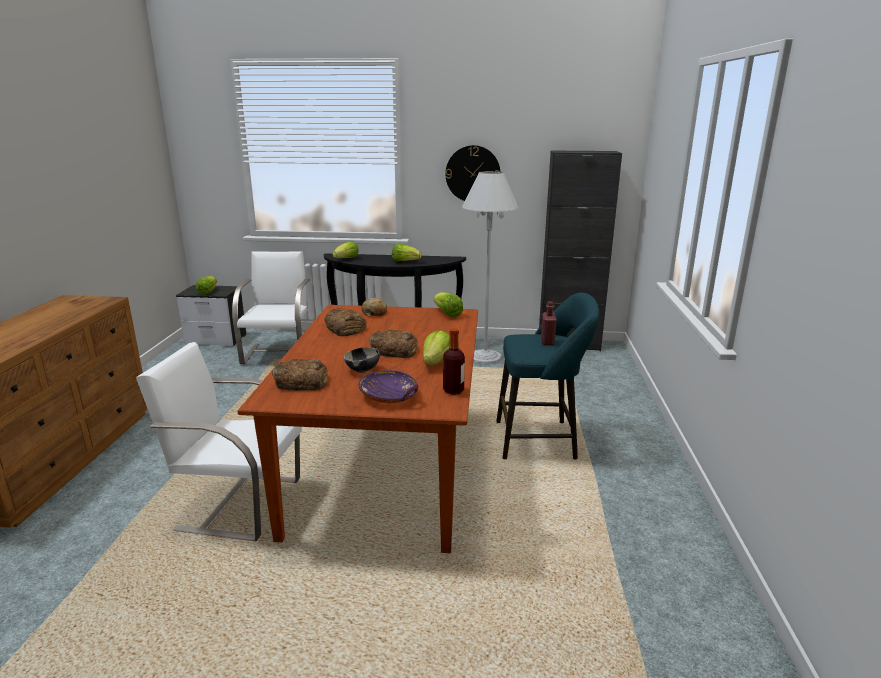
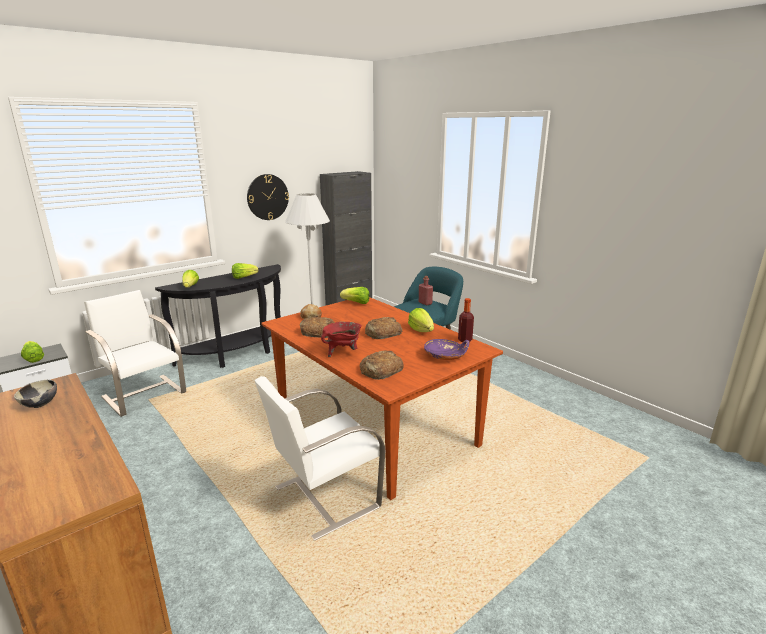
camera: 45 degrees left, 0 degrees up
bowl [344,347,380,373] -> bowl moved to [14,380,57,408]
none -> red cooking pot [321,322,362,357]

